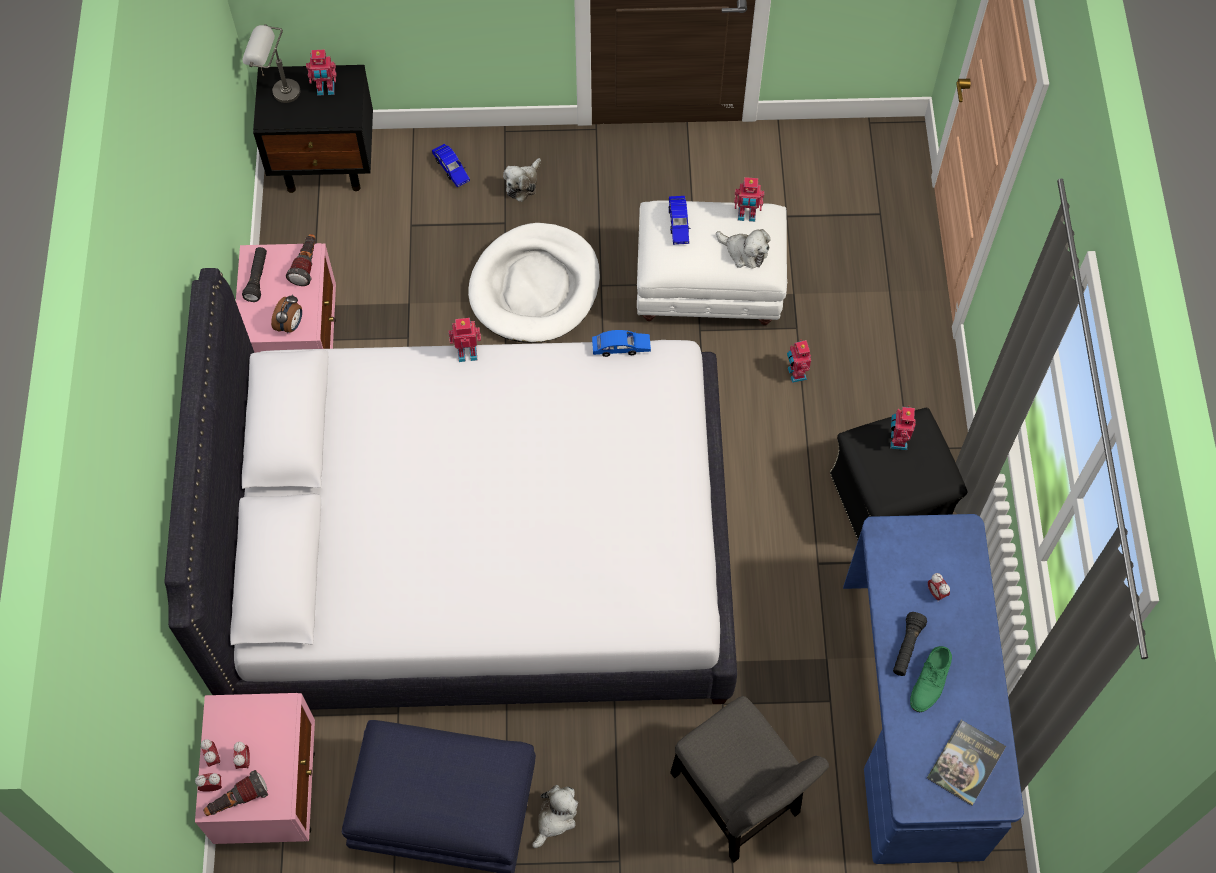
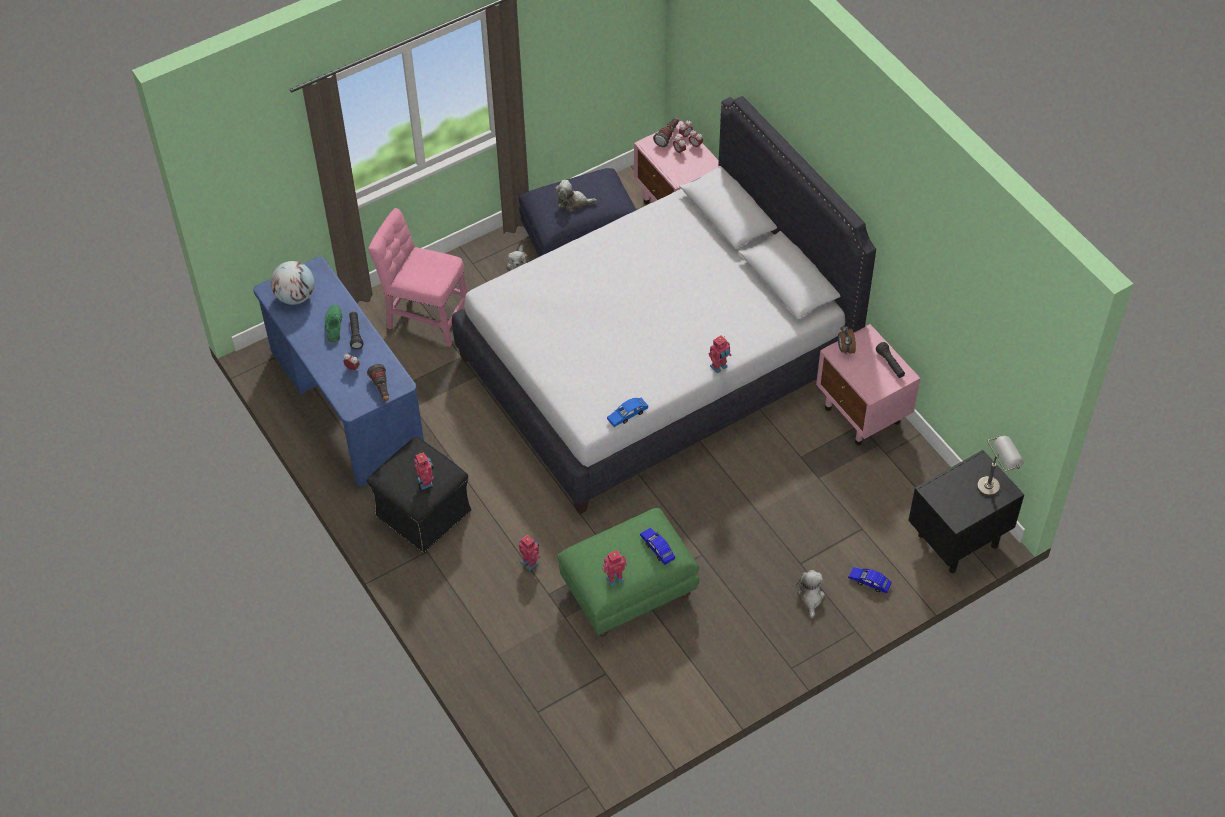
camera: 150 degrees right, 10 degrees down
flashlight [286,234,316,286] -> flashlight moved to [367,364,389,401]
toy robot [306,49,337,96] -> none
white dog bed [468,223,600,343] -> none
white ottoman [637,201,787,325] -> green ottoman [558,508,699,637]
grey chair [670,696,829,862] -> pink chair [368,208,467,347]
plush toy [716,229,771,269] -> plush toy moved to [555,180,597,212]
book [927,720,1006,806] -> globe [271,261,315,305]

